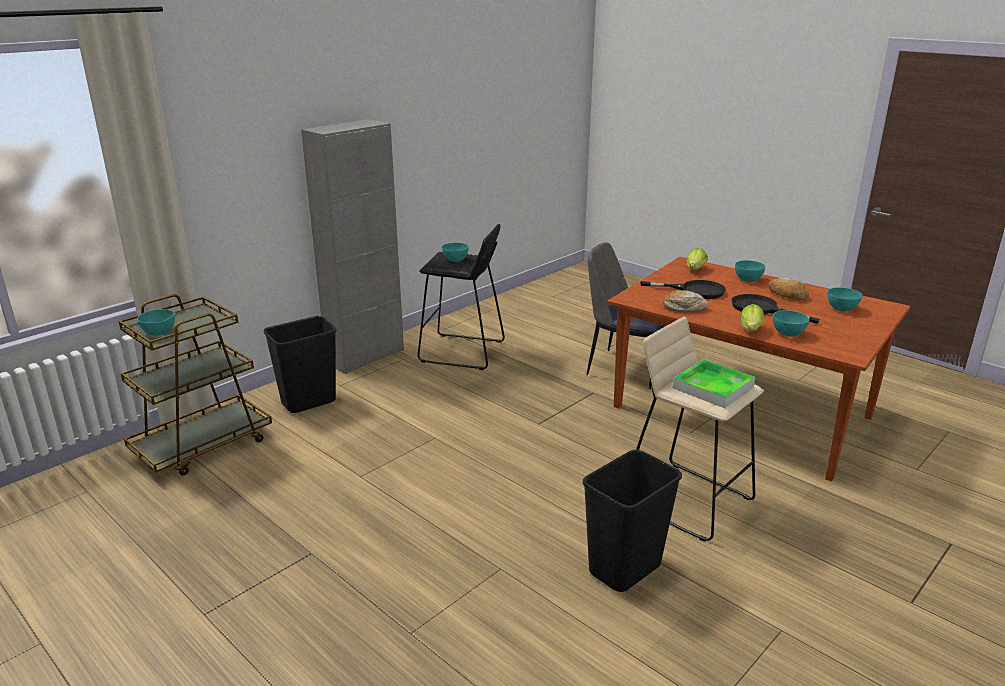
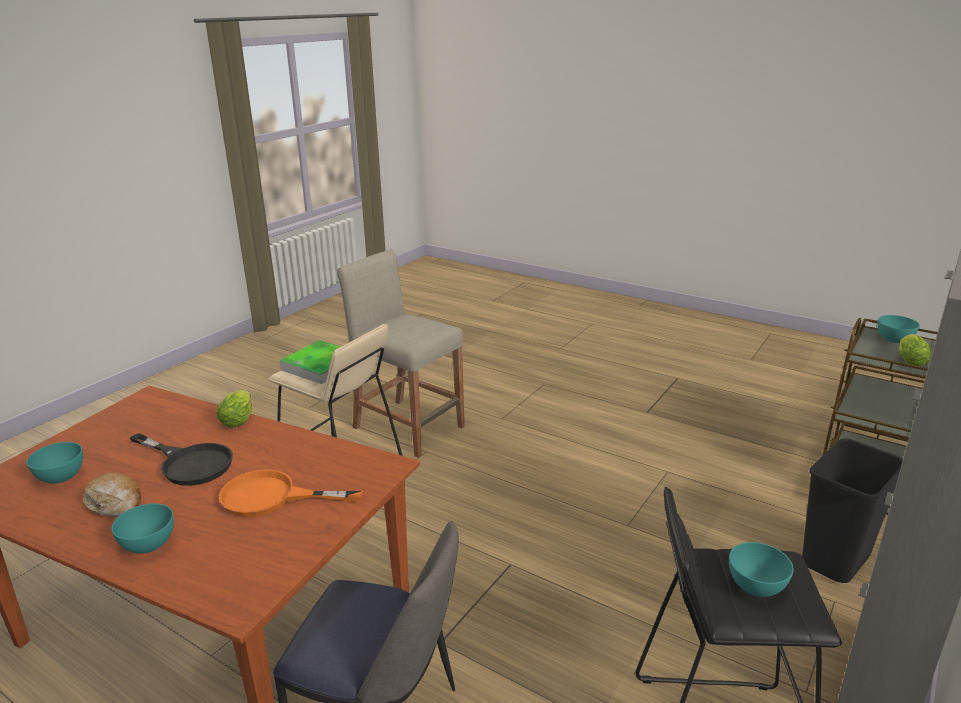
camera: 170 degrees right, 0 degrees up
black trash can [583,450,682,592] -> beige stool [337,249,465,458]
black frying pan [640,280,726,299] -> orange frying pan [218,469,363,517]
bread [663,290,708,311] -> none
lettuce [686,248,708,270] -> lettuce moved to [899,334,931,366]
turquoise bowl [773,310,809,337] -> none

